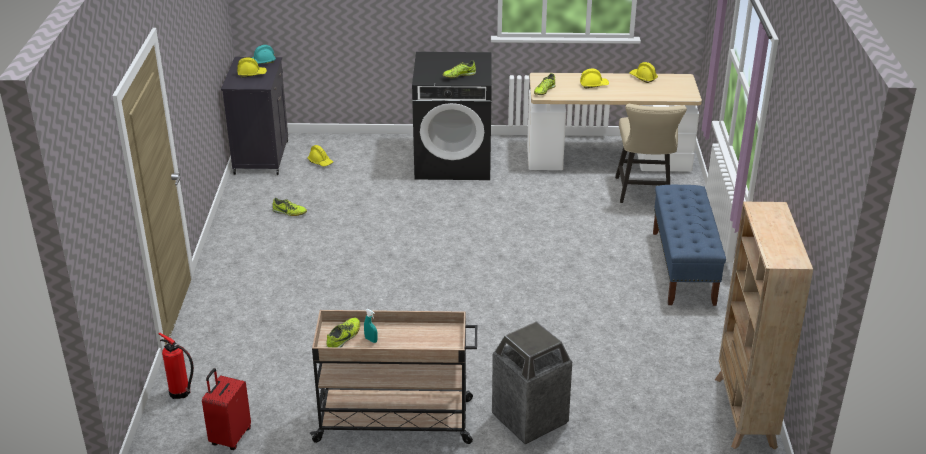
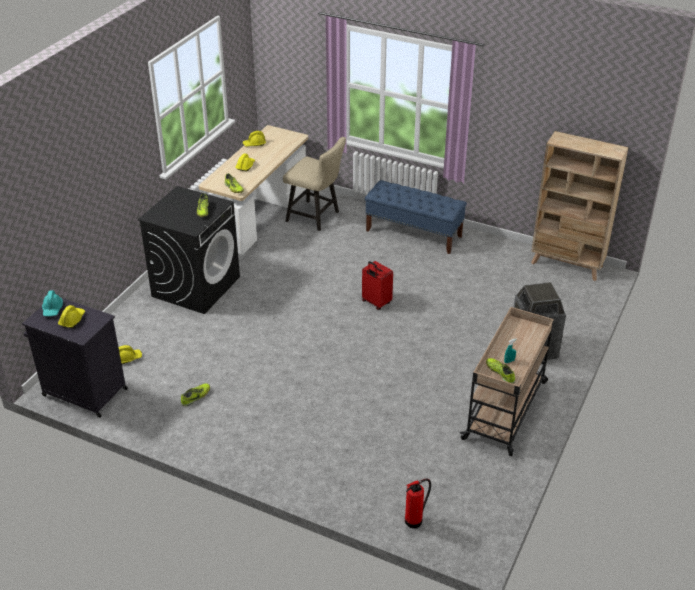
camera: 65 degrees left, 5 degrees up
red suitcase [202,368,251,450] -> red suitcase moved to [362,261,393,310]

